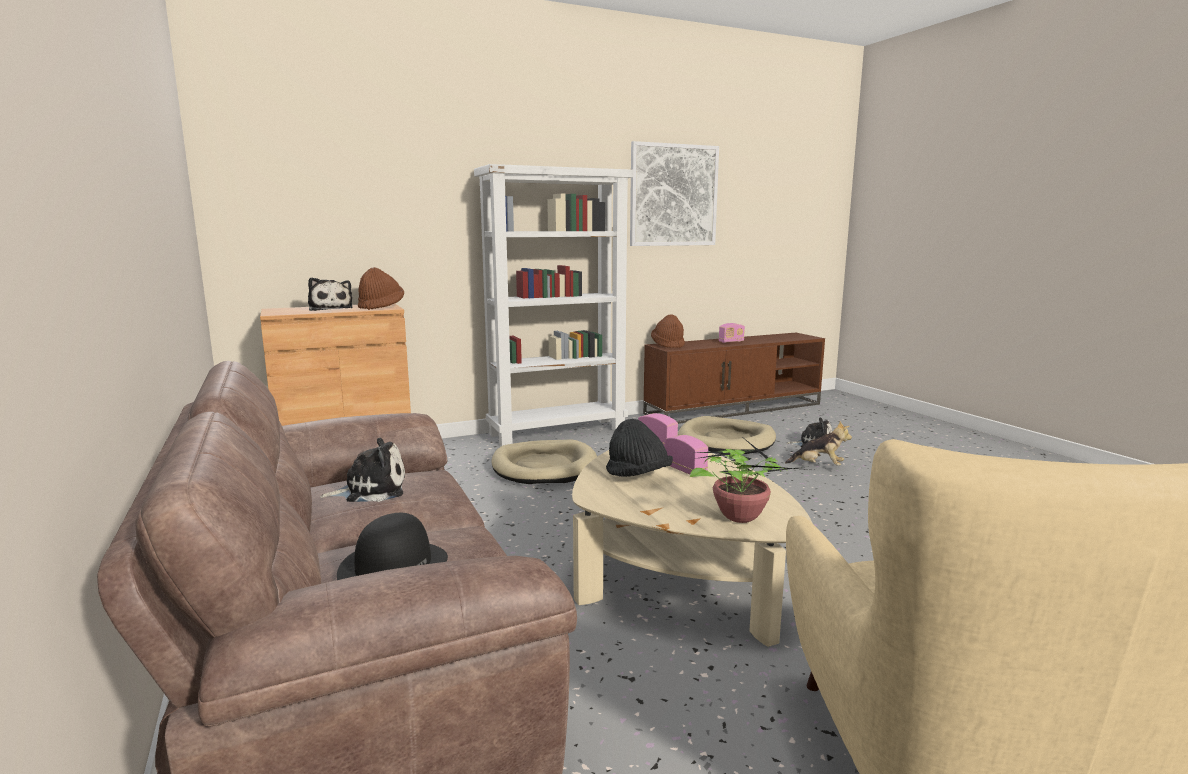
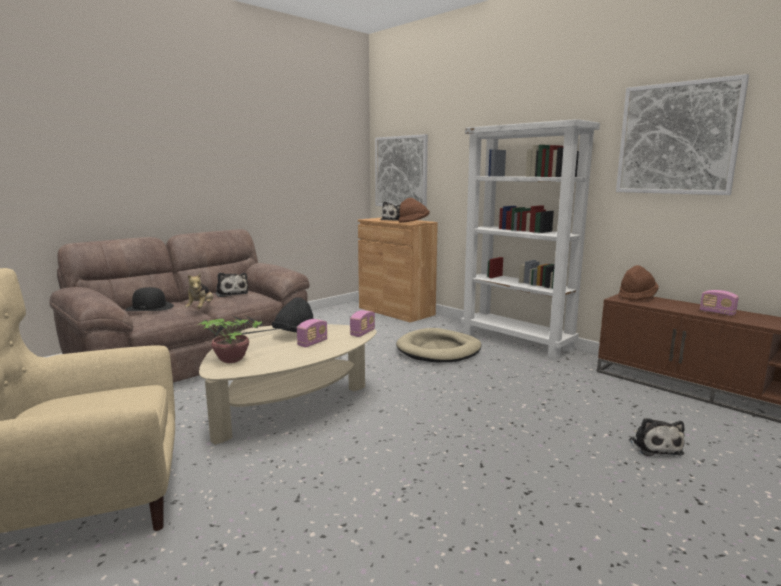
camera: 70 degrees right, 0 degrees up
beige dog bed [678,416,776,454] -> none
plush toy [785,421,852,466] -> plush toy moved to [185,273,213,308]
none -> picture [375,134,428,208]

